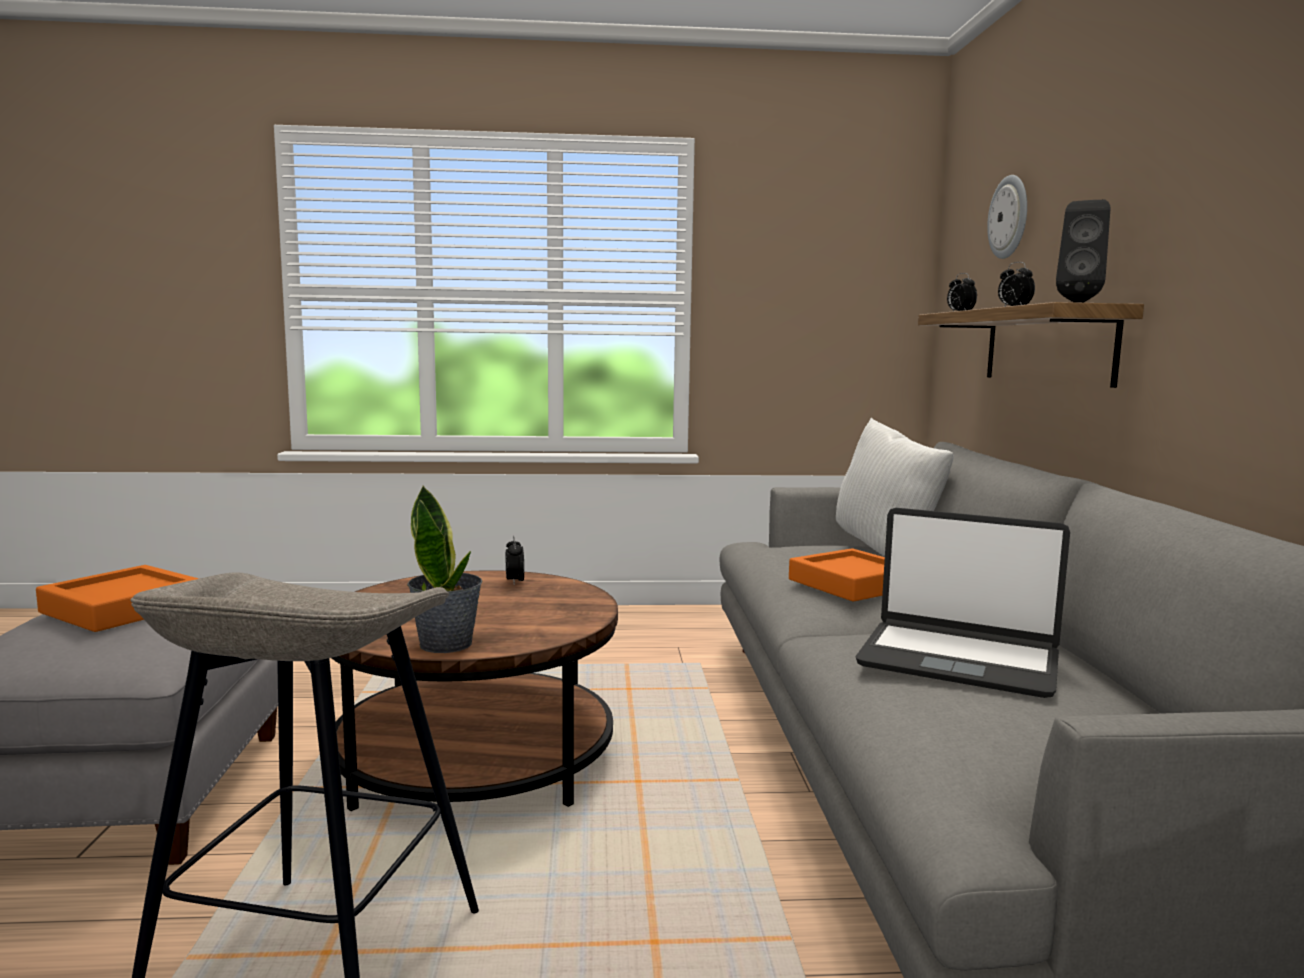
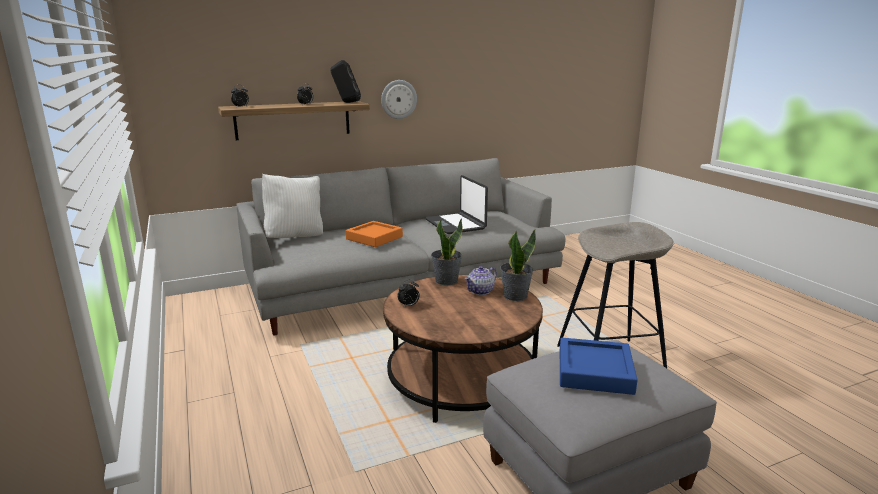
camera: 110 degrees left, 10 degrees up
orange tray [36,565,199,632] -> blue tray [560,338,638,395]
laptop [856,508,1070,698] -> laptop turned 150 degrees clockwise [425,175,488,234]
wall clock [987,175,1027,259] -> wall clock moved to [381,80,417,119]
none -> potted plant [431,218,463,286]
none -> teapot [464,266,497,295]

